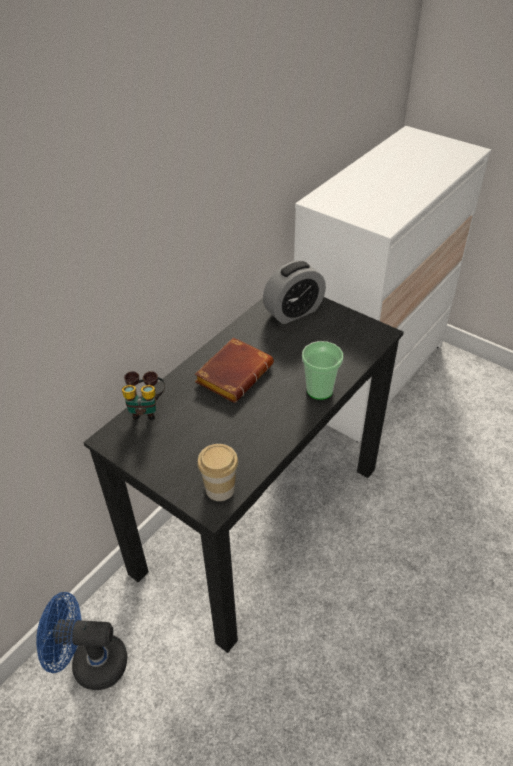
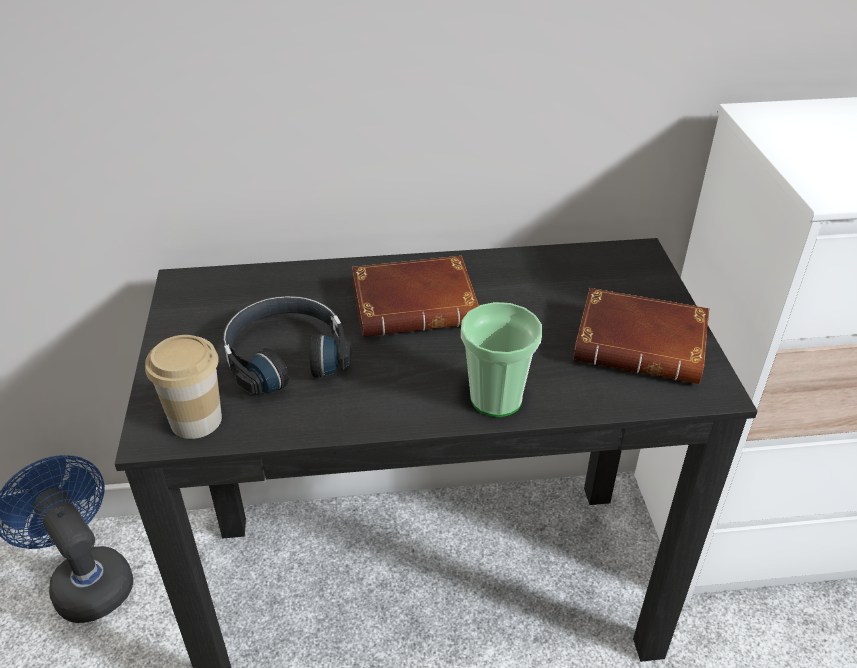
camera: 45 degrees right, 5 degrees down
binoculars [122,371,165,420] -> none
alarm clock [263,261,326,324] -> none
none -> black headphones [223,296,351,395]
none -> brown book [573,288,709,384]

